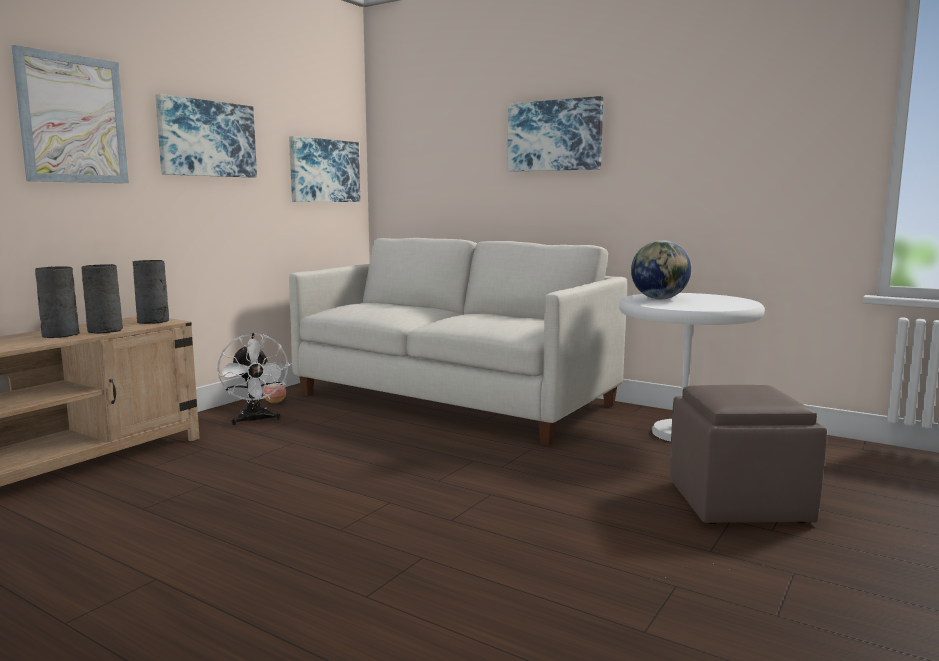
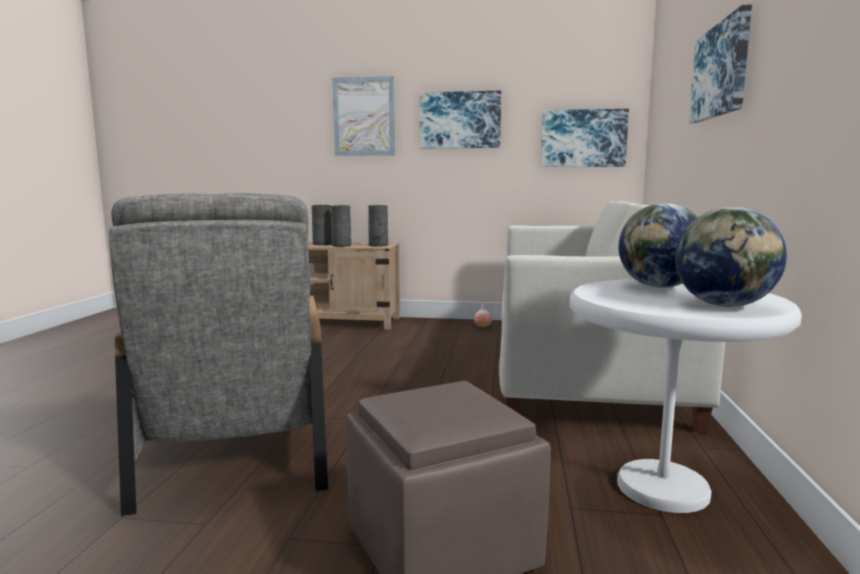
camera: 65 degrees right, 0 degrees up
white fan [218,333,290,425] -> none
none -> grey armchair [109,193,328,516]
none -> globe [675,207,787,307]

